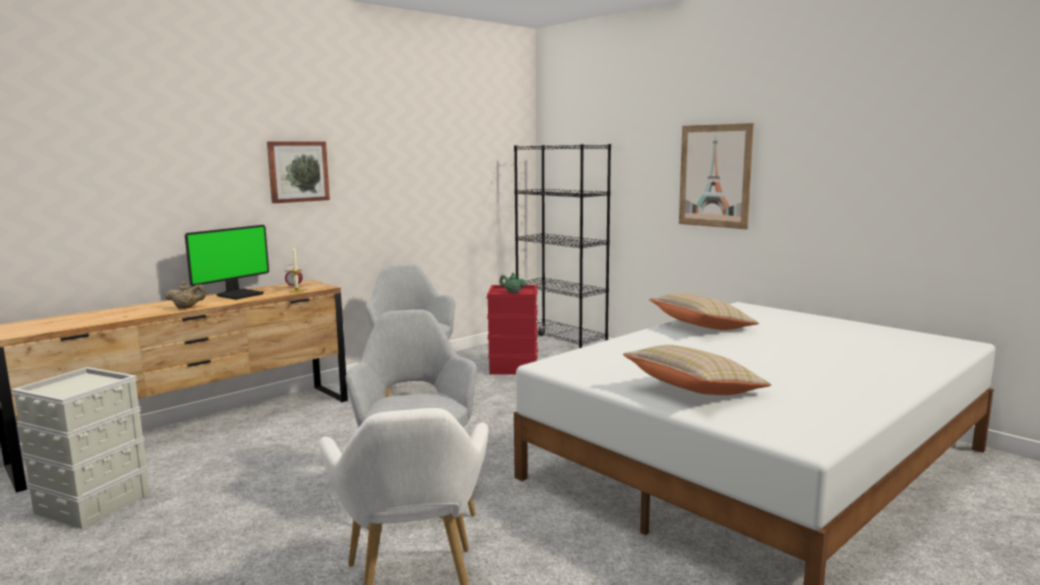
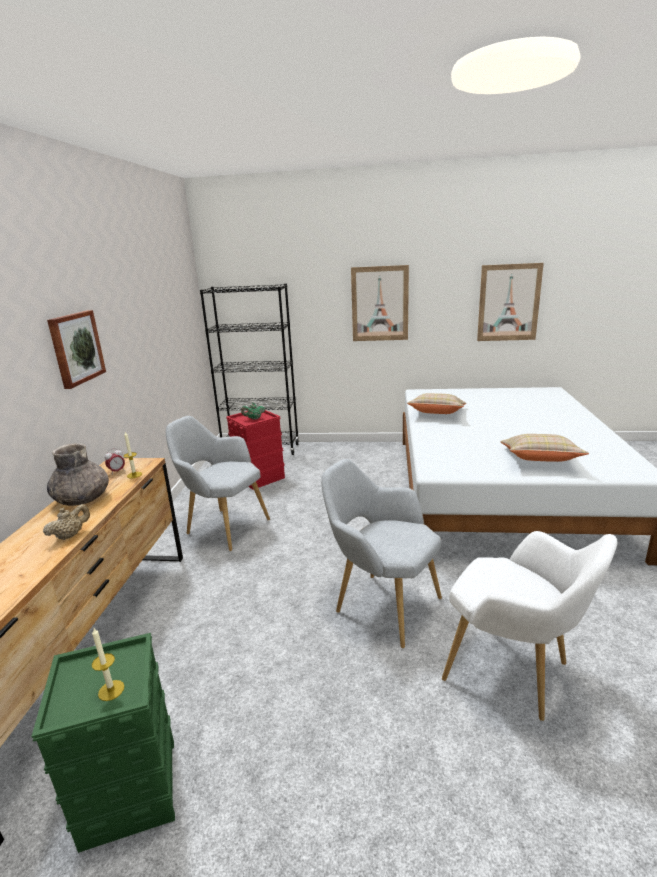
camera: 40 degrees left, 10 degrees up
grey storage box [11,367,150,529] -> green storage box [31,633,175,853]
monitor [185,225,269,300] -> grey vase [47,443,109,506]
none -> candle [92,628,124,701]
none -> picture [477,263,544,341]

